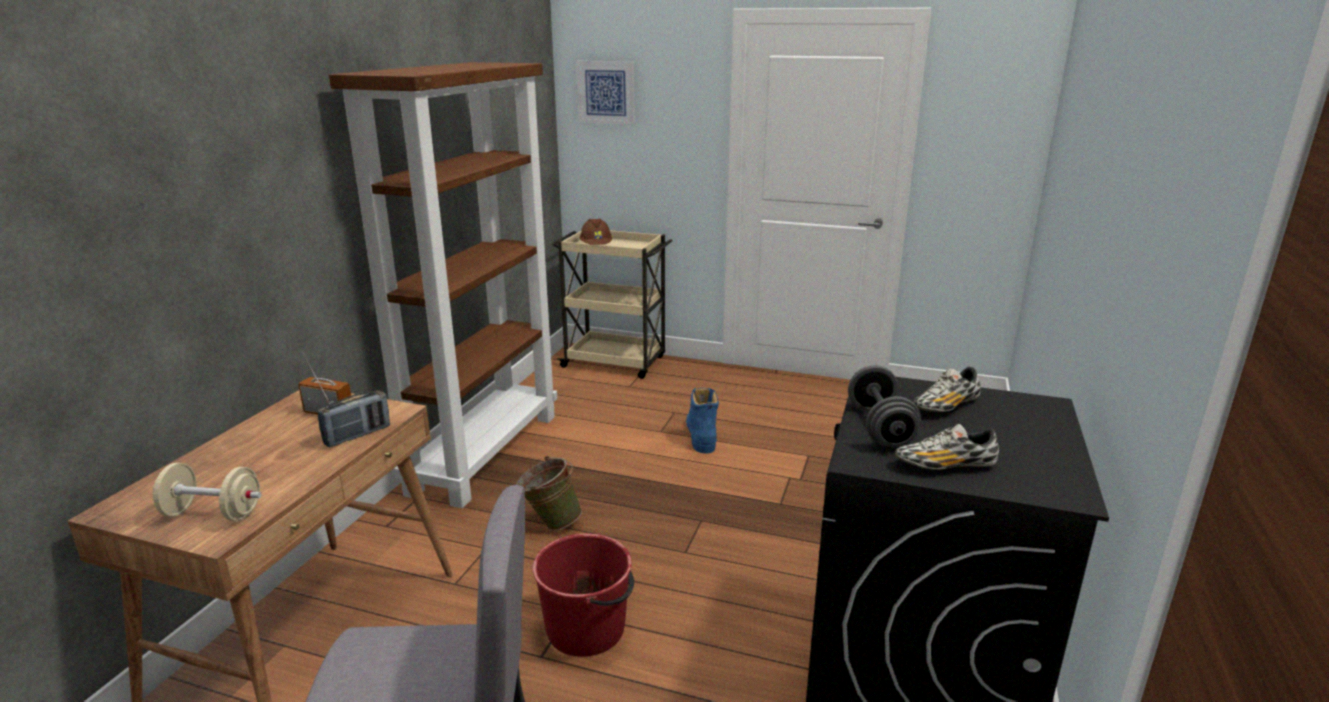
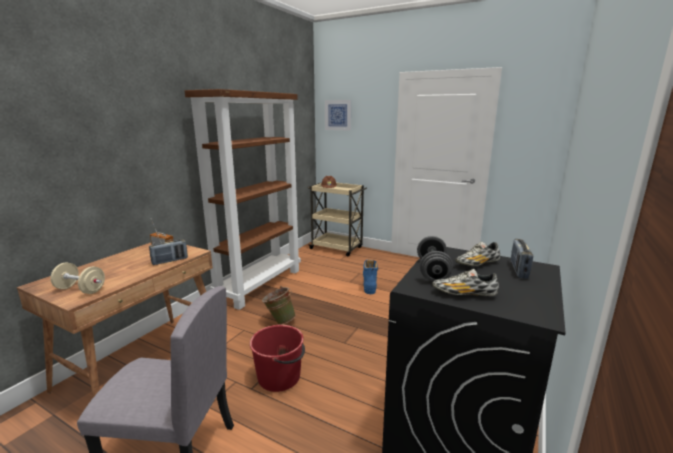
camera: 10 degrees right, 5 degrees down
none -> radio [511,239,533,279]

